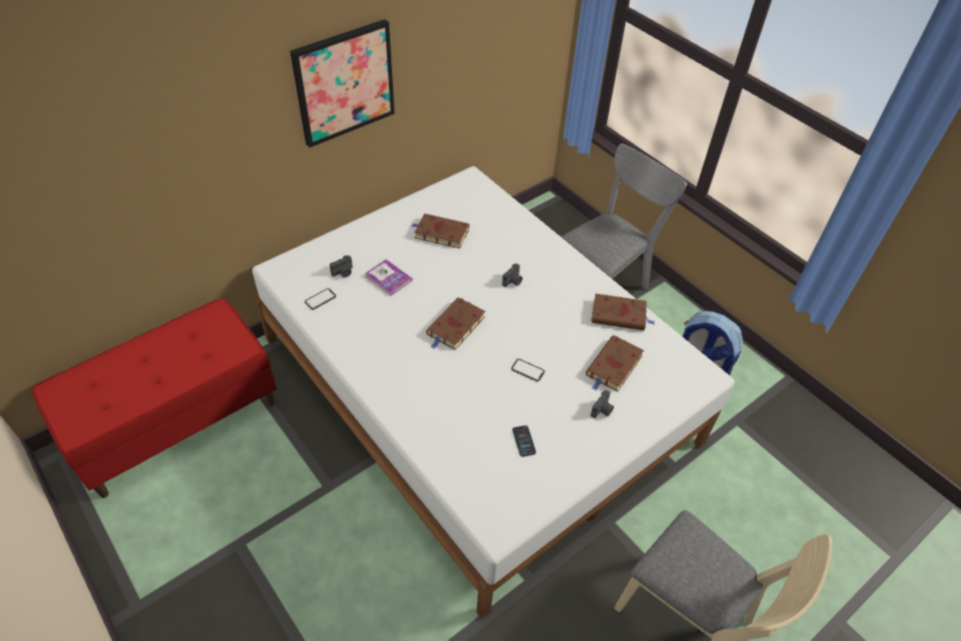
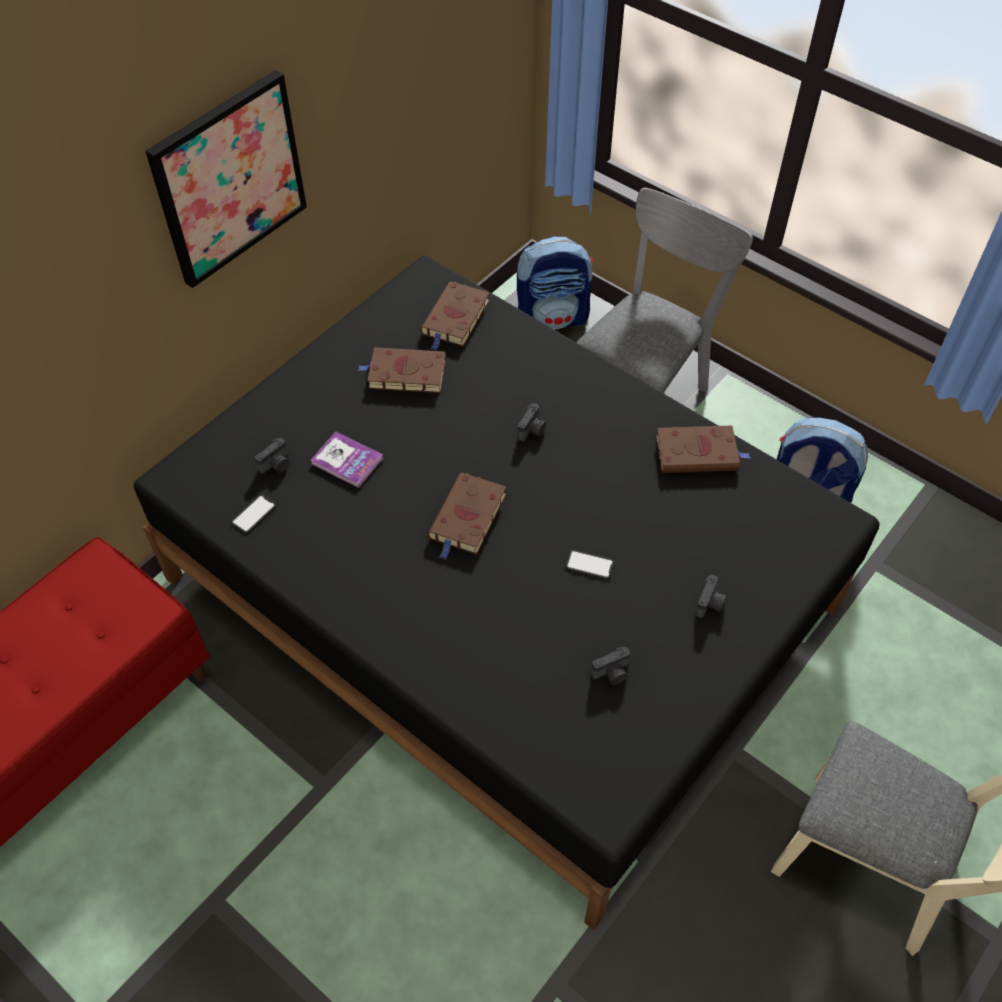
camera: 10 degrees left, 5 degrees up
white bed [252,166,734,619] -> black bed [134,255,880,930]
phone [512,425,536,457] -> camera [591,647,630,685]
brown book [586,335,644,392] -> brown book moved to [420,281,490,350]
none -> backpack [517,236,593,329]

